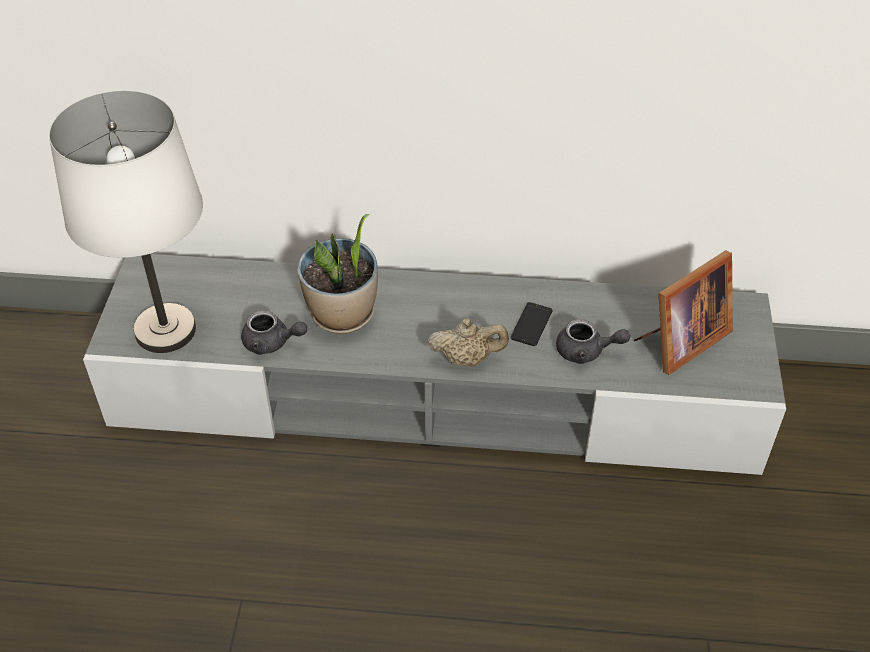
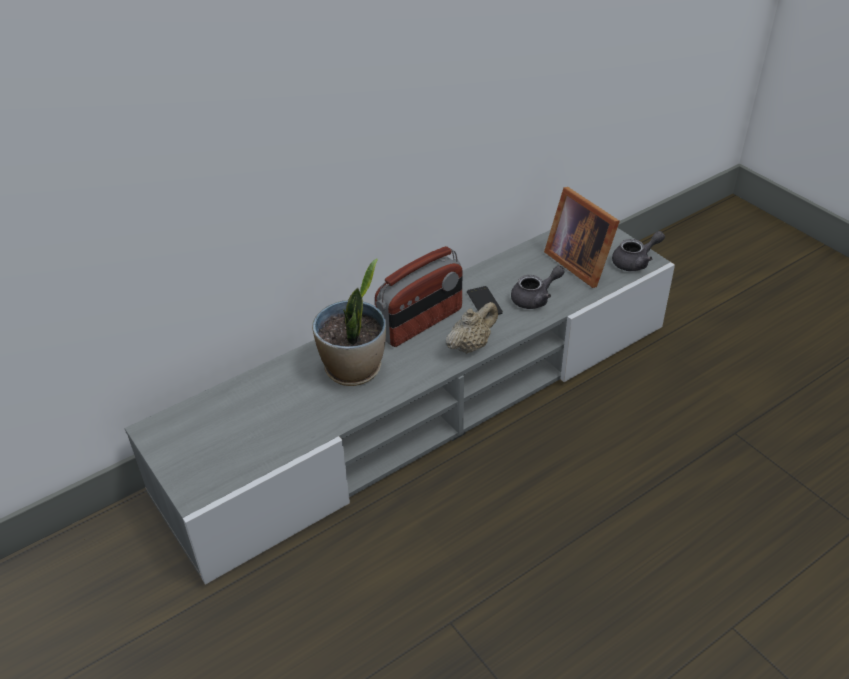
camera: 40 degrees left, 5 degrees down
white table lamp [49,90,203,353] -> none
grey teapot [241,310,307,355] -> grey teapot moved to [612,231,665,271]
picture frame [634,250,733,375] -> picture frame turned 135 degrees clockwise [544,187,620,288]
none -> radio [375,246,463,347]

